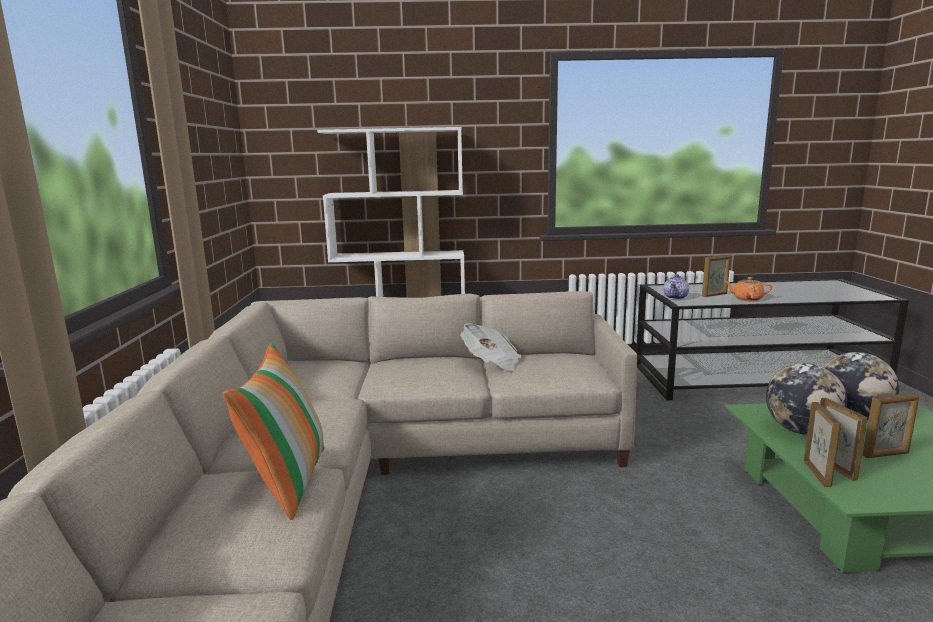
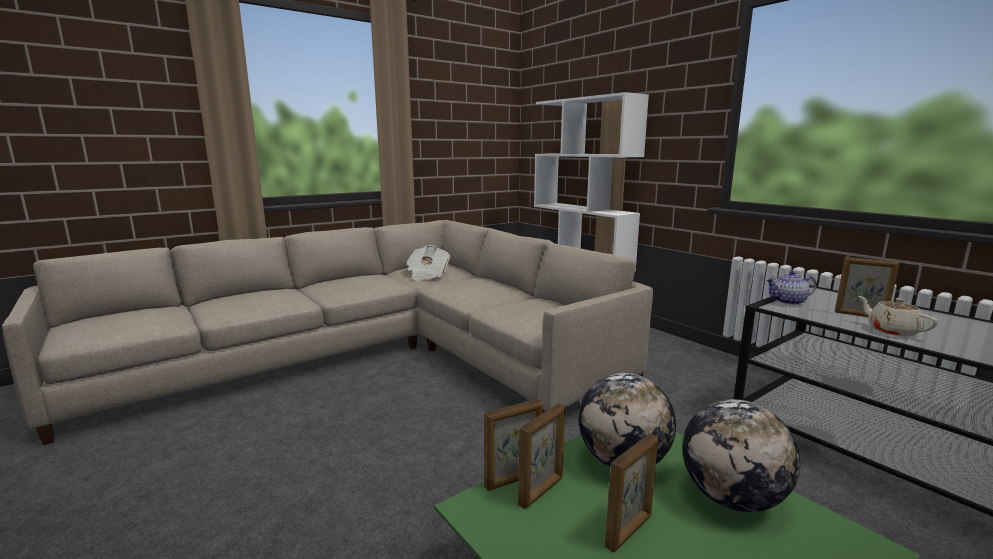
camera: 55 degrees right, 0 degrees up
pillow [223,343,325,520] -> none
newspaper [460,323,522,371] -> newspaper moved to [406,245,451,281]
orange teapot [724,277,772,301] -> beige teapot [859,296,938,337]
picture frame [862,393,919,458] -> picture frame turned 90 degrees counterclockwise [605,433,658,552]

